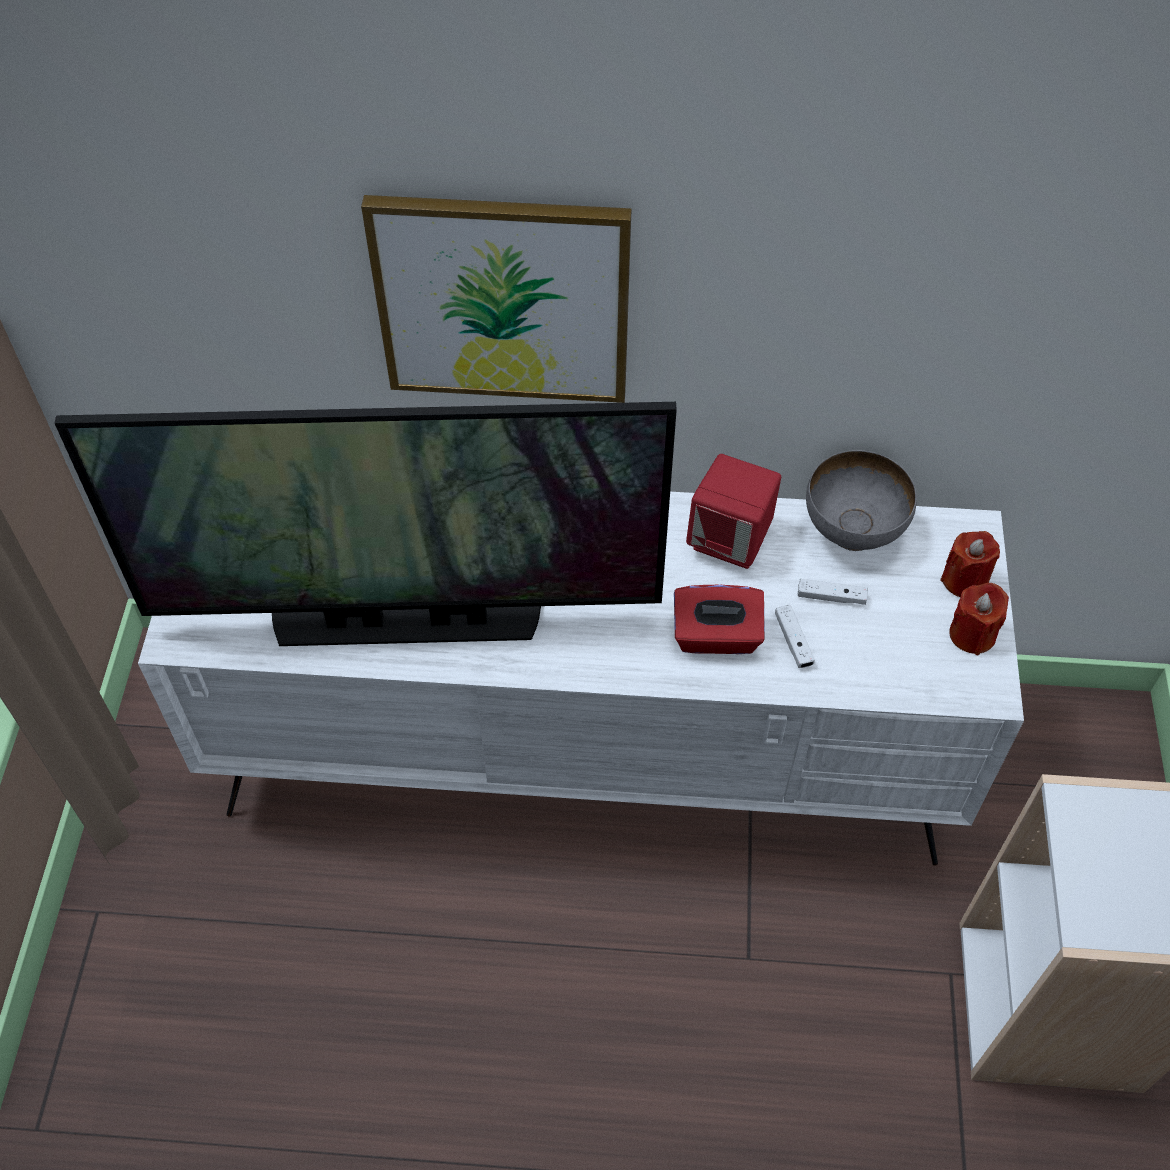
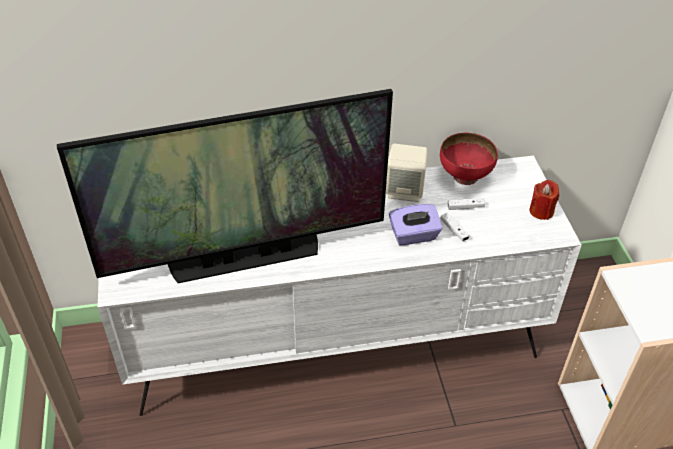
camera: 15 degrees left, 10 degrees down
picture [361,195,632,403] -> none
red tissue box [674,585,765,654] -> purple tissue box [389,204,442,246]
red speaker [686,454,781,569] -> beige speaker [386,144,428,202]
grey bowl [806,450,917,551] -> red bowl [440,133,498,185]
red candle [940,531,1000,597] -> none

